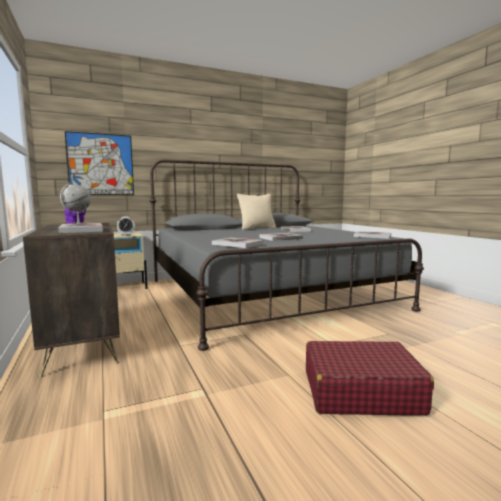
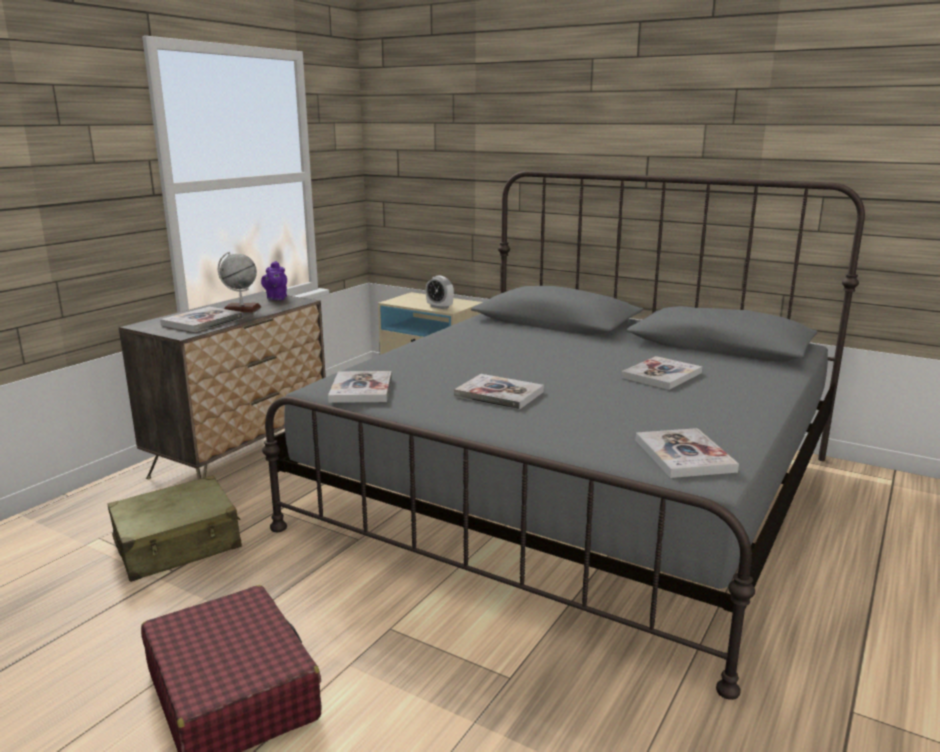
camera: 55 degrees right, 10 degrees up
picture [65,131,134,195] -> none
beige pillow [237,194,276,230] -> none
none -> beige suitcase [107,475,242,582]

